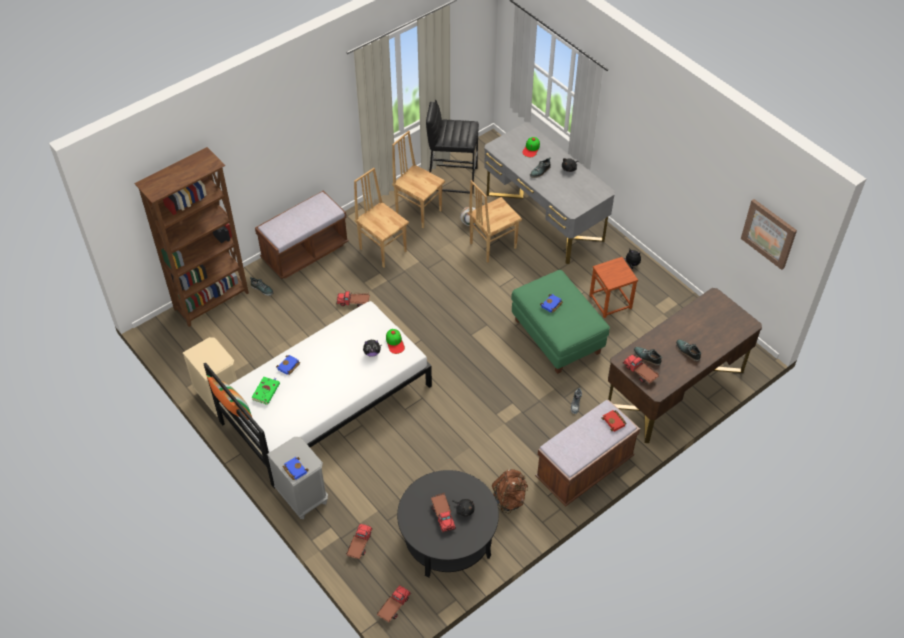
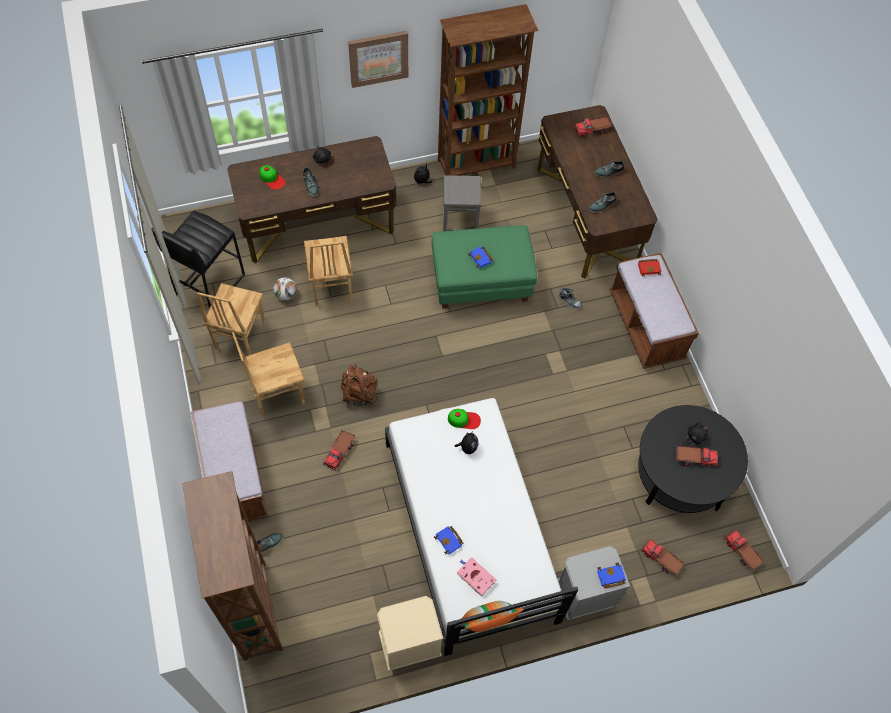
camera: 70 degrees left, 10 degrees up
green book [252,377,280,405] -> pink book [457,557,496,597]
brown chair [392,131,445,228] -> brown chair turned 45 degrees counterclockwise [197,283,266,356]
grey desk [484,123,615,264] -> brown desk [227,136,396,263]
brown backpack [492,469,528,514] -> brown backpack moved to [341,364,377,406]
brown stool [589,257,638,318] -> grey stool [443,175,481,231]
toy truck [623,354,659,383] -> toy truck moved to [573,114,612,137]
picture [741,199,797,270] -> picture moved to [348,31,408,88]
none -> brown bookcase [438,4,538,176]

